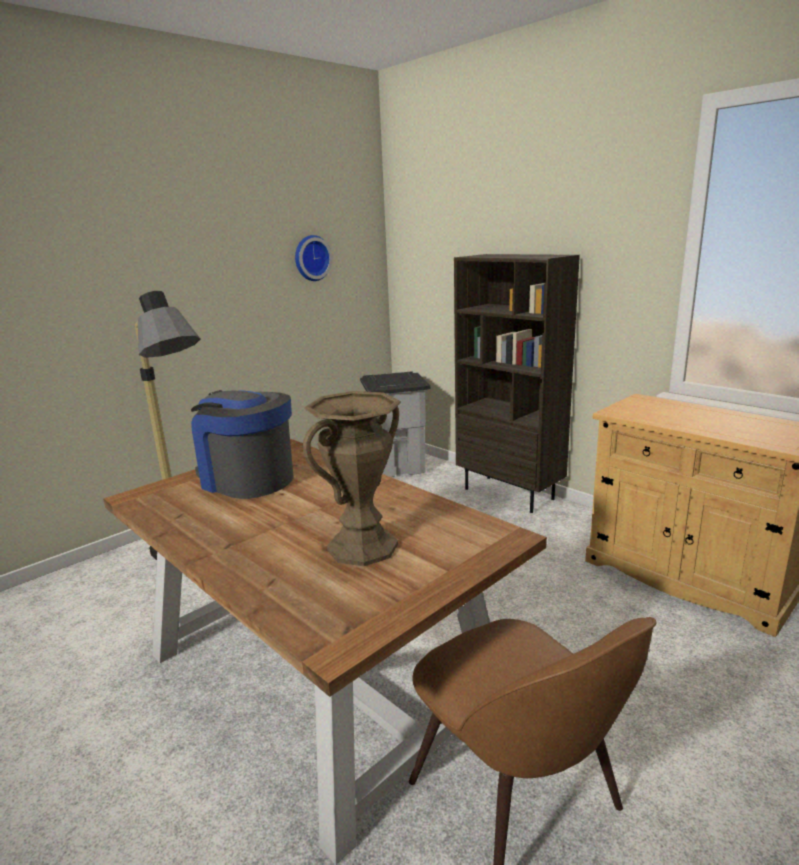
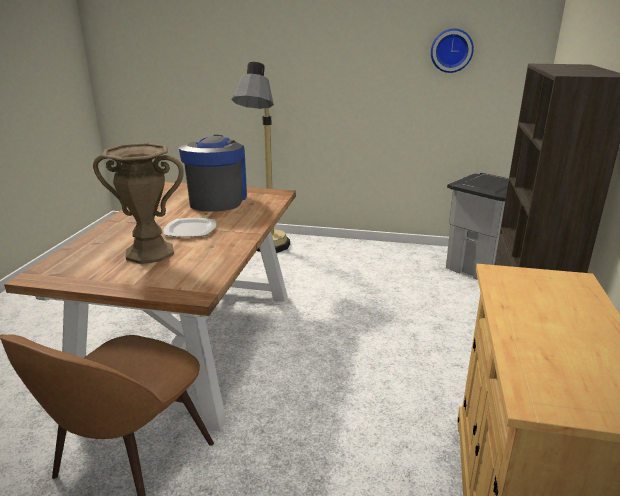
camera: 55 degrees right, 5 degrees up
none -> plate [163,218,216,237]

